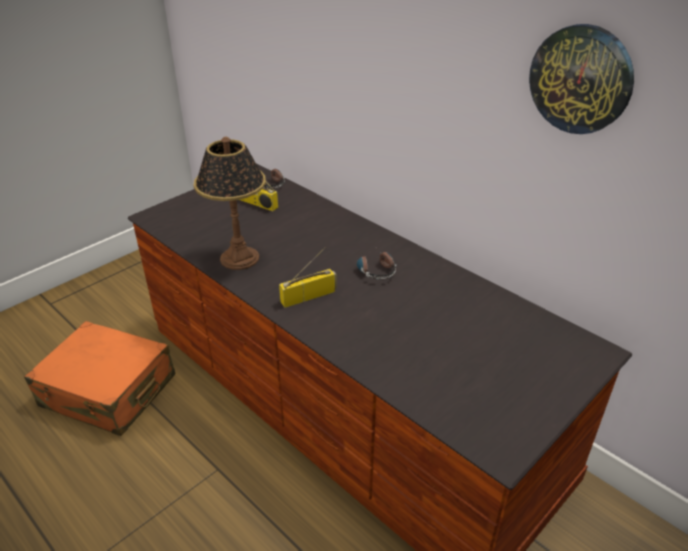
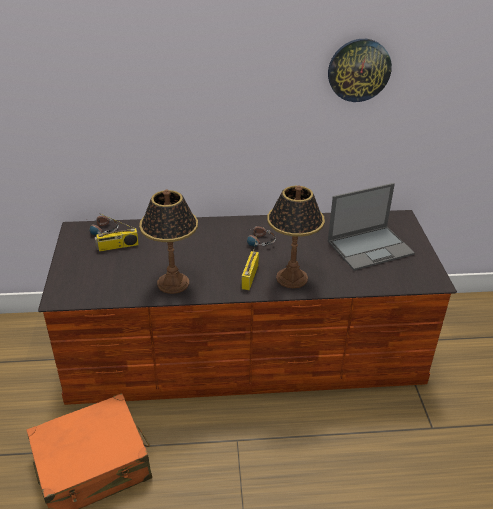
camera: 50 degrees left, 0 degrees up
none -> table lamp [267,185,325,288]
none -> laptop [328,183,415,270]

